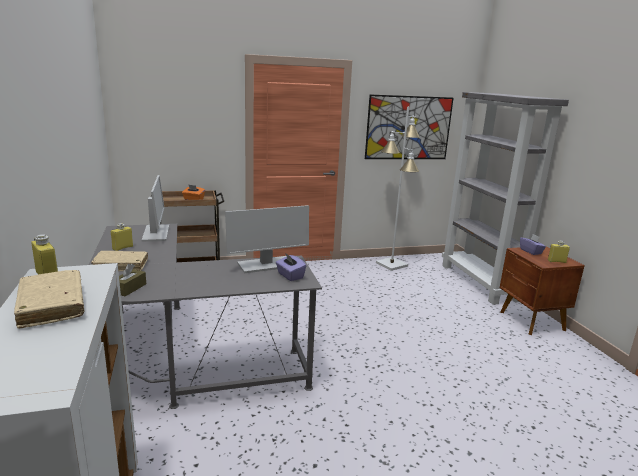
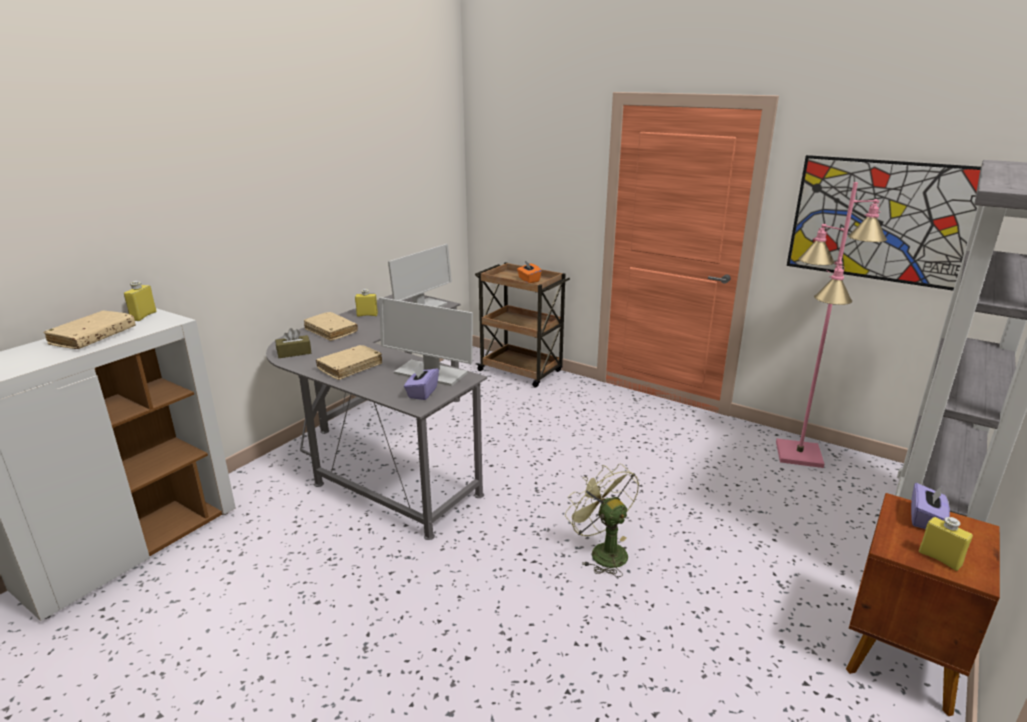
camera: 50 degrees right, 5 degrees up
white floor lamp [376,107,420,271] -> pink floor lamp [776,182,887,468]
none -> beige book [316,345,382,380]
none -> green fan [565,463,639,577]

